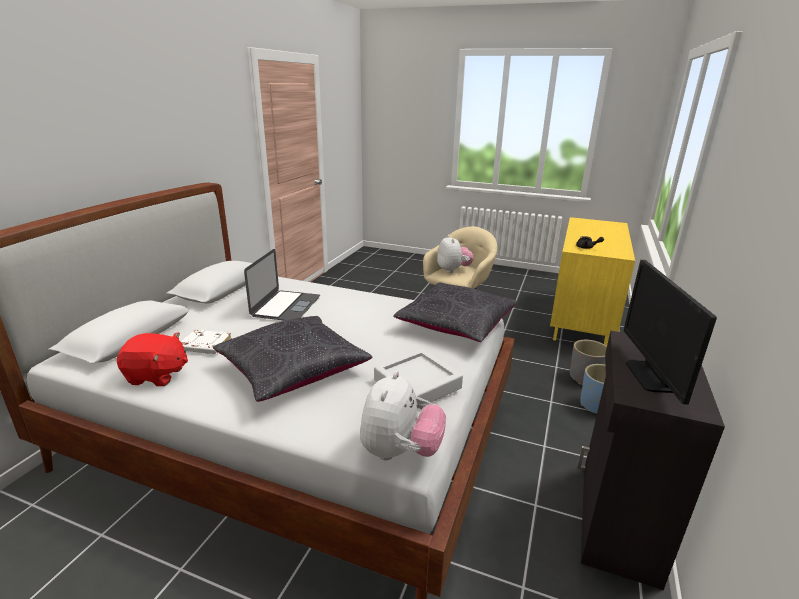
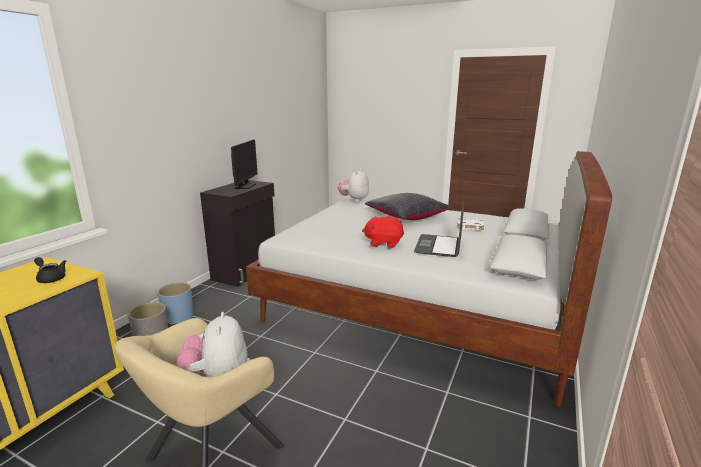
camera: 175 degrees left, 5 degrees down
red plush toy [117,332,188,386] -> red plush toy moved to [362,216,404,248]
grey tray [374,349,463,409] -> none
black pillow [393,283,518,342] -> none

